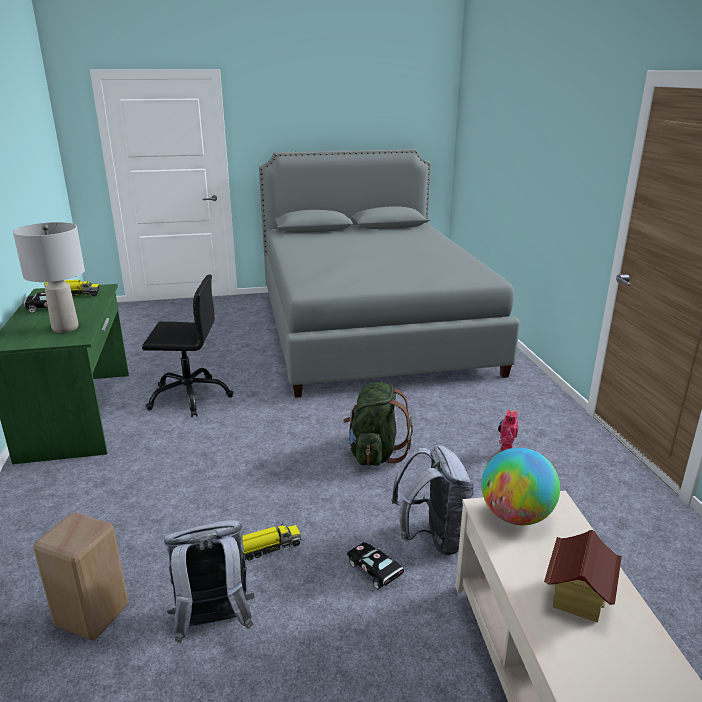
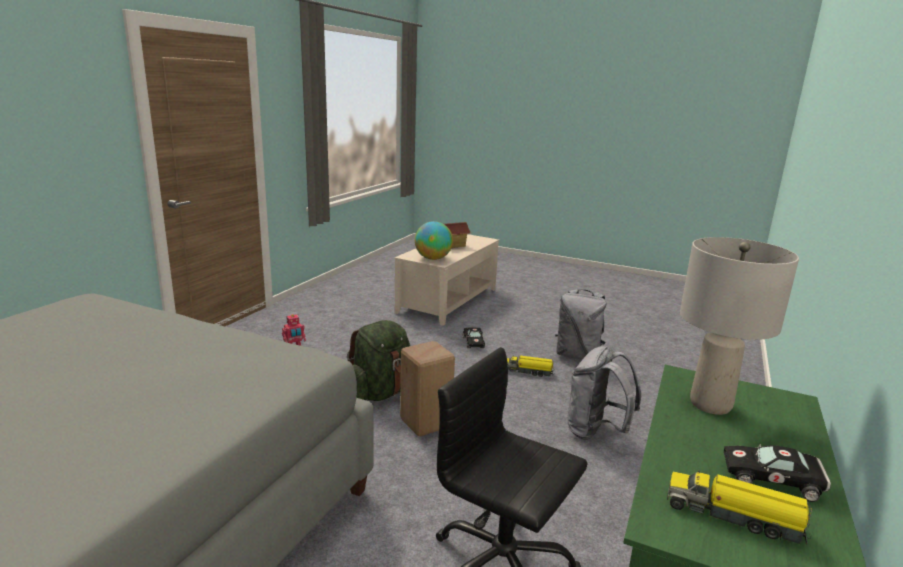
camera: 145 degrees left, 5 degrees down
beige stool [33,513,128,640] -> beige stool moved to [400,341,455,436]
grey backpack [391,445,474,555] -> grey backpack moved to [568,346,641,440]

